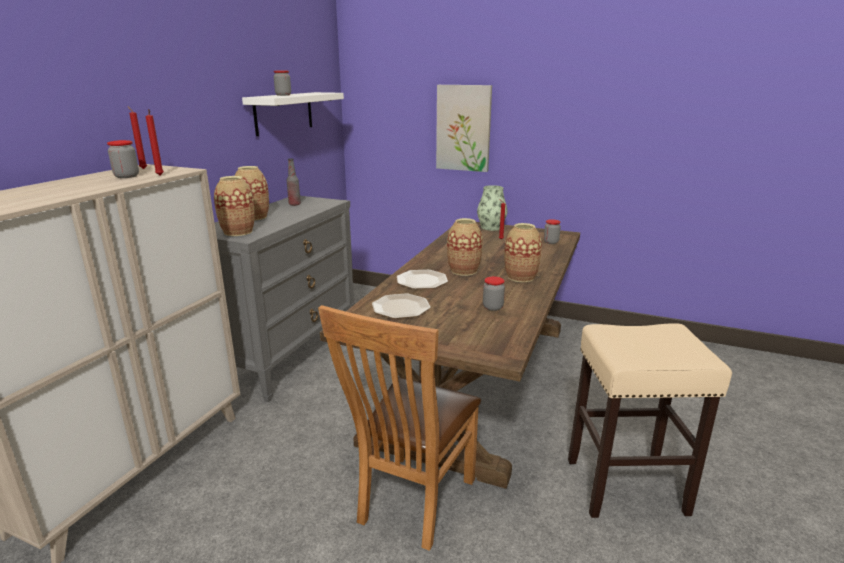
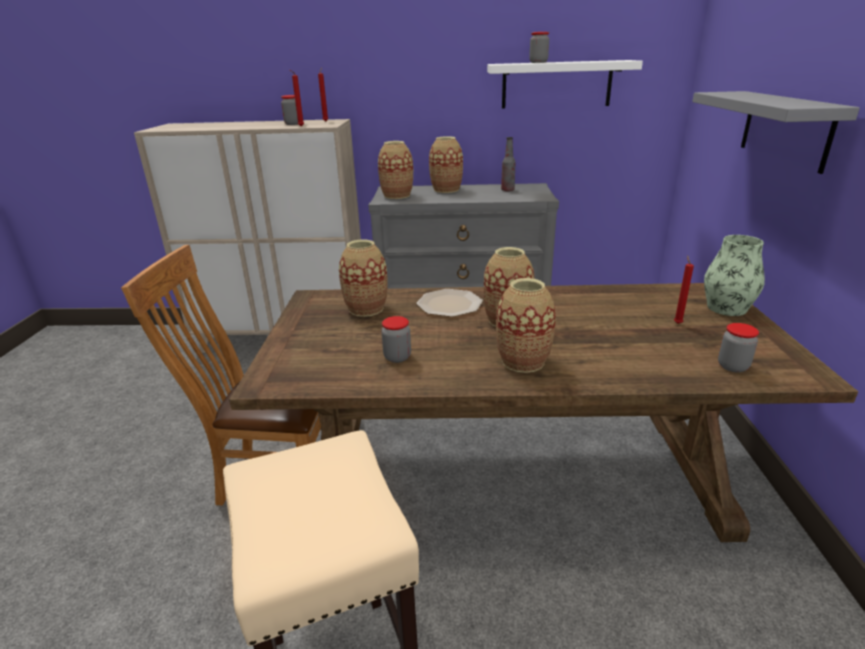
camera: 70 degrees right, 5 degrees up
plate [372,293,431,319] -> vase [339,239,388,317]
picture [436,85,492,172] -> grey shelf [692,91,860,174]

